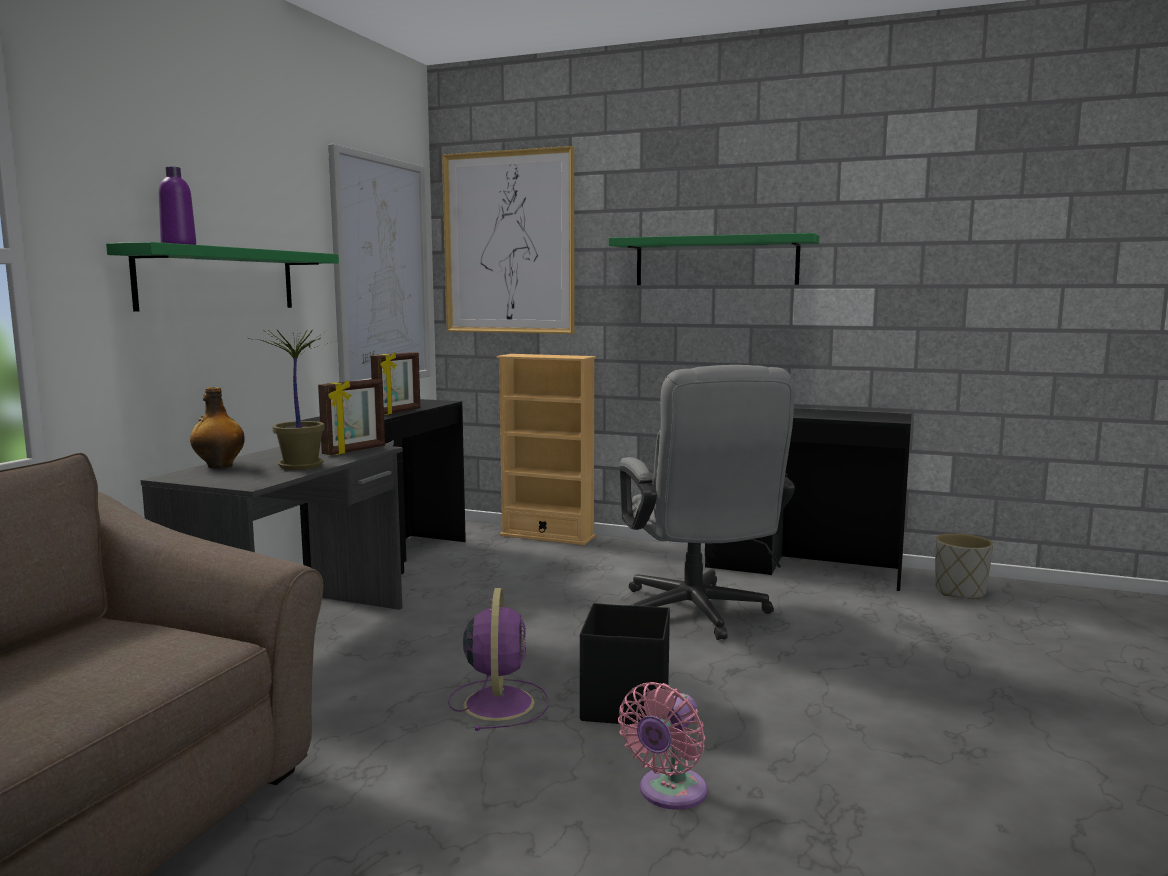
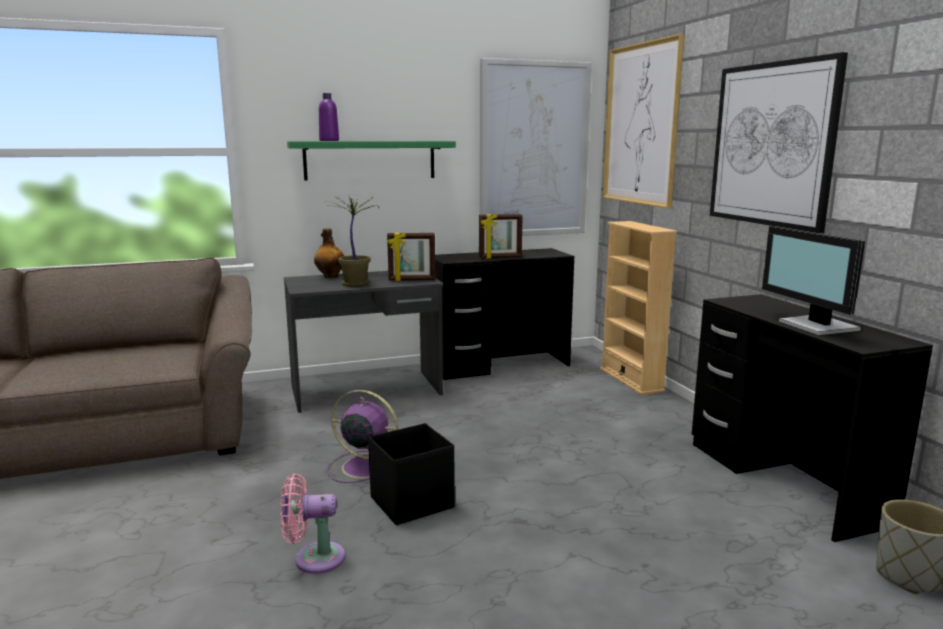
camera: 50 degrees right, 5 degrees up
purple fan [448,588,549,731] -> purple fan turned 120 degrees counterclockwise [327,390,399,483]
green shelf [609,233,819,285] -> picture [710,52,848,233]
grey office chair [619,365,795,640] -> none
none -> monitor [762,226,865,335]

